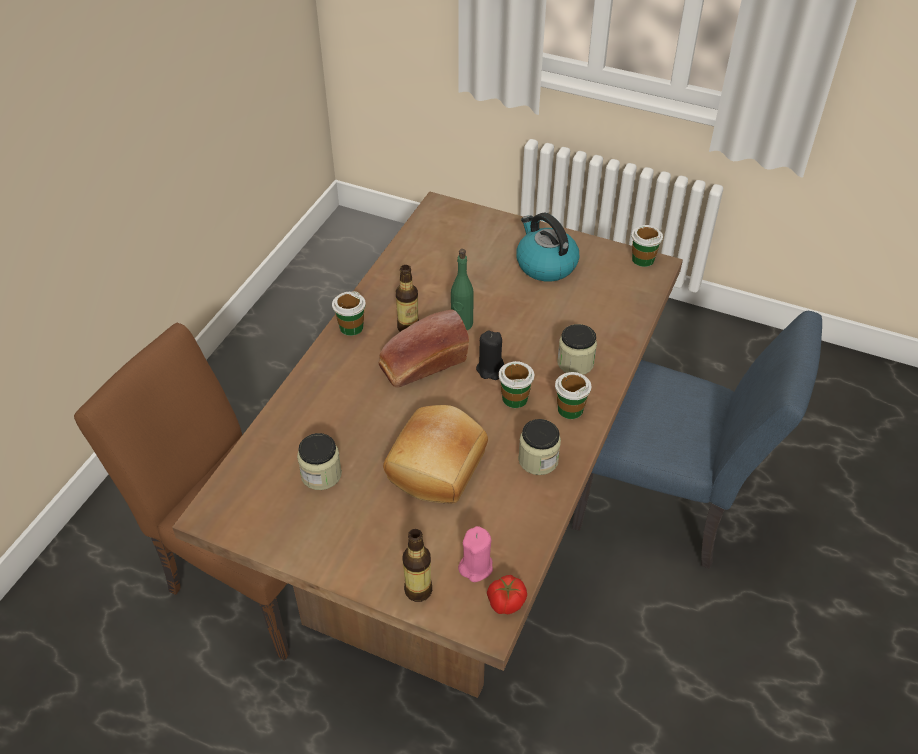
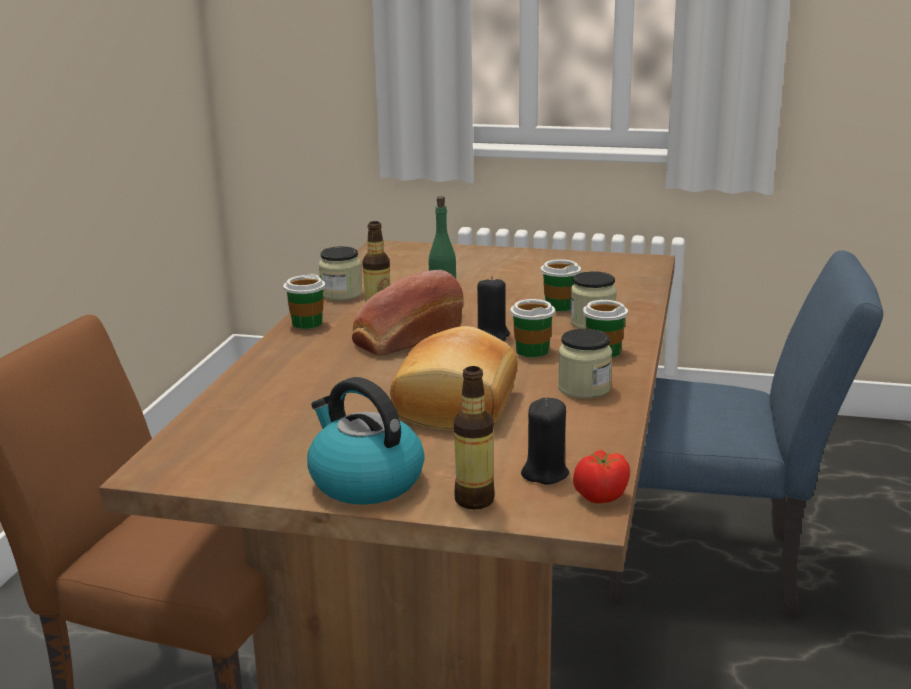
camera: 10 degrees left, 25 degrees down
jar [297,433,342,490] -> jar moved to [319,246,362,301]
pink candle [458,526,493,582] -> black candle [521,398,569,484]
kettle [516,212,579,282] -> kettle moved to [307,377,425,505]
cup [631,225,663,267] -> cup moved to [541,259,581,312]

